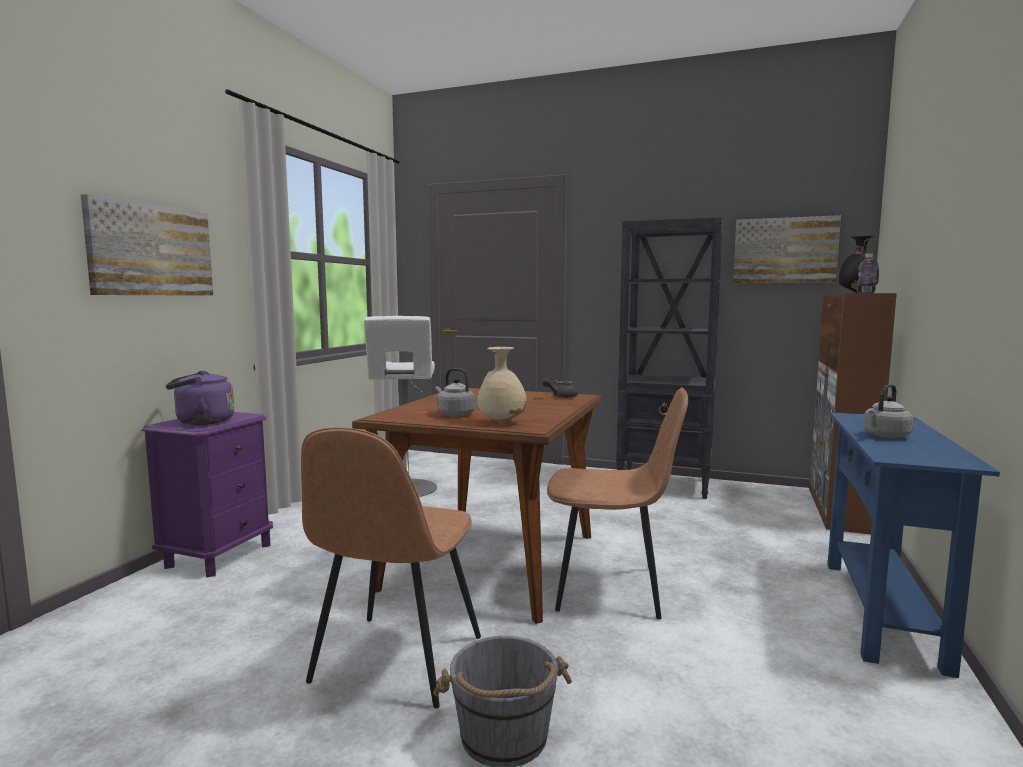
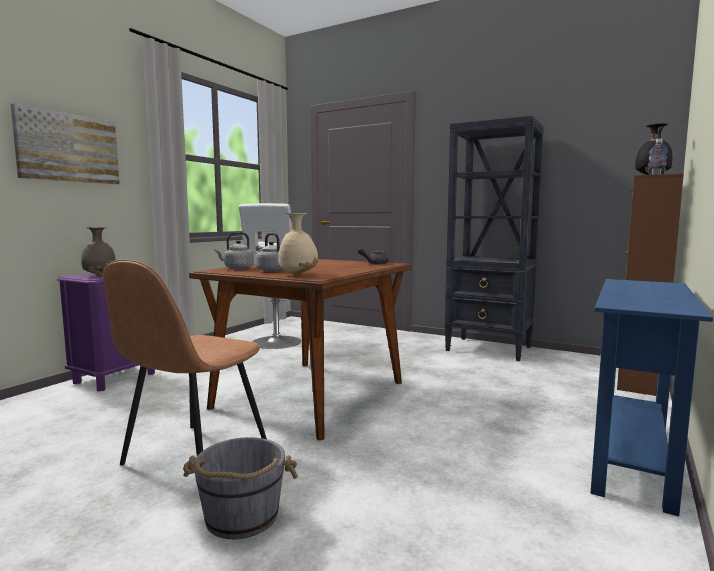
camera: 10 degrees right, 0 degrees up
purple kettle [166,371,234,425] -> grey vase [81,227,116,276]
brown chair [547,387,688,619] -> none
picture [733,215,841,283] -> none
grey kettle [863,384,913,438] -> grey kettle moved to [215,232,254,269]

